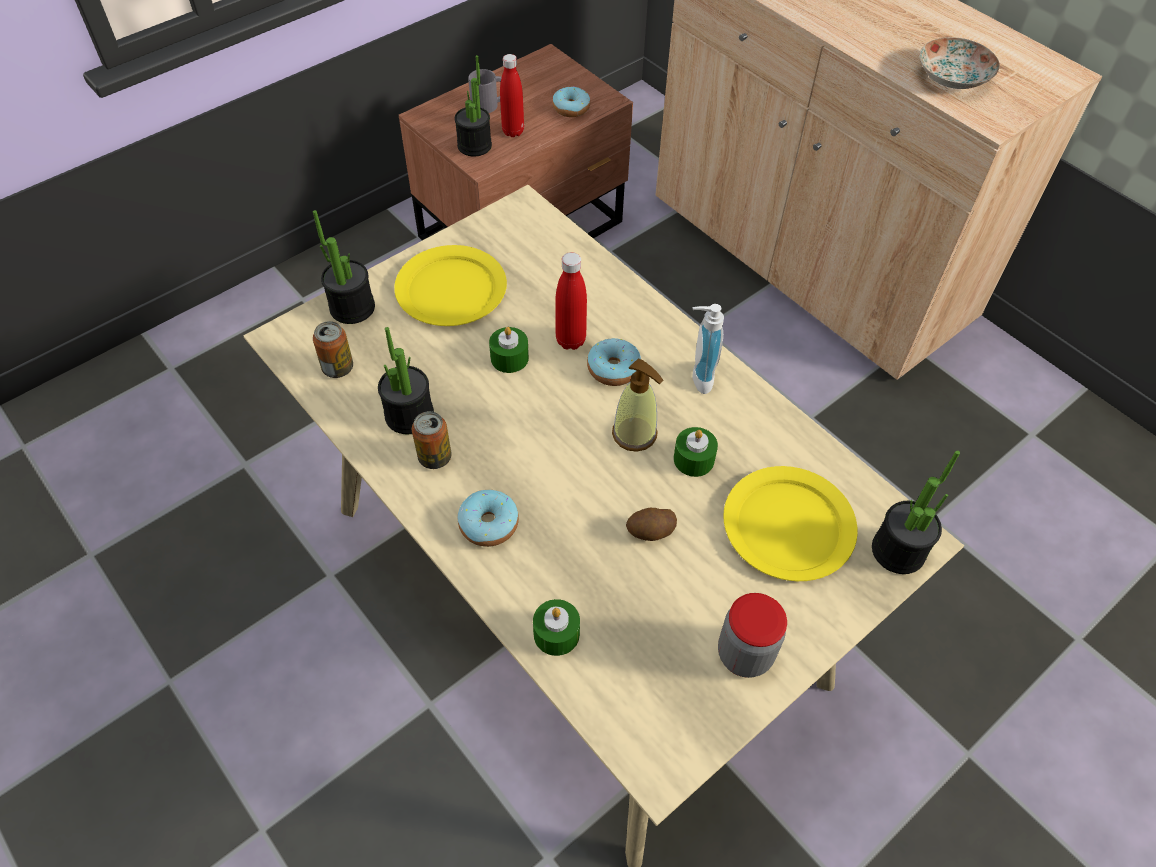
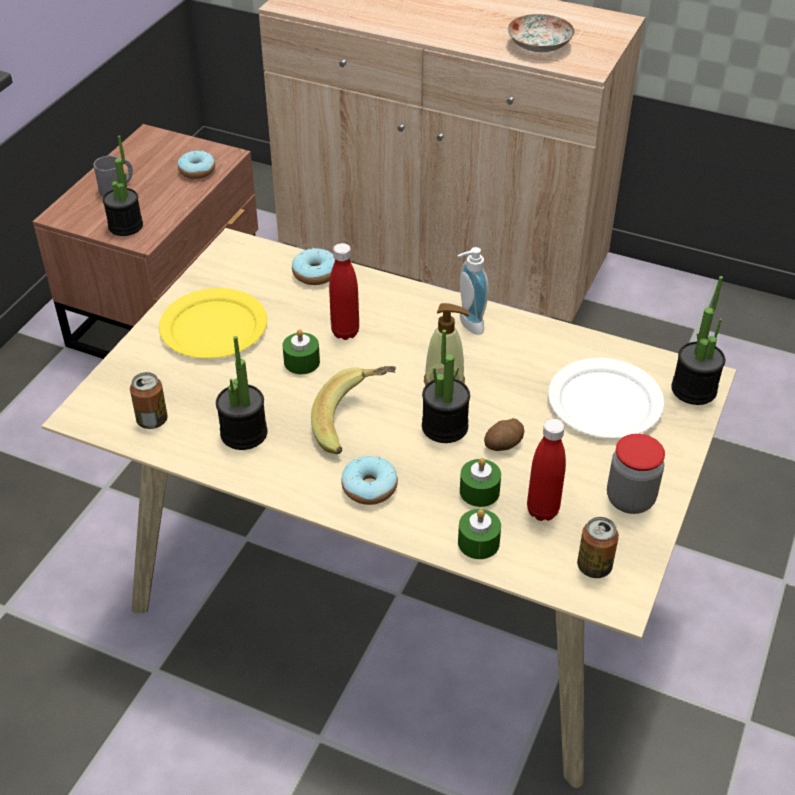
camera: 25 degrees left, 10 degrees down
potted plant [313,210,375,324] -> potted plant moved to [422,330,470,443]
can [412,411,452,469] -> can moved to [577,517,619,578]
red bottle [500,54,524,137] -> red bottle moved to [527,419,566,521]
donut [587,338,641,386] -> donut moved to [292,248,335,285]
green candle [674,427,718,477] -> green candle moved to [460,458,501,507]
yellow plate [723,466,858,581] -> white plate [548,358,664,438]
none -> banana [311,366,396,454]

